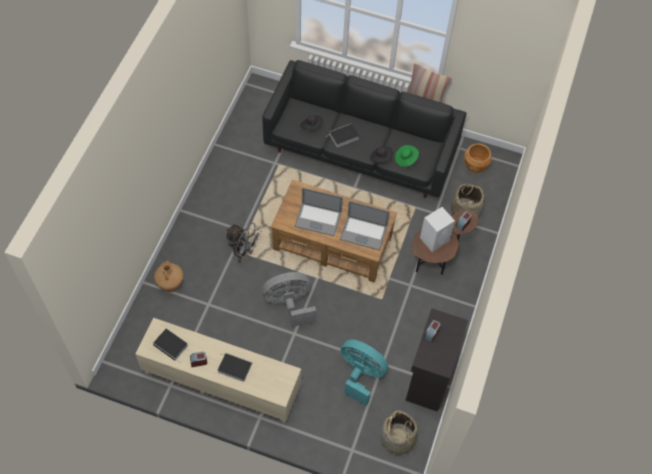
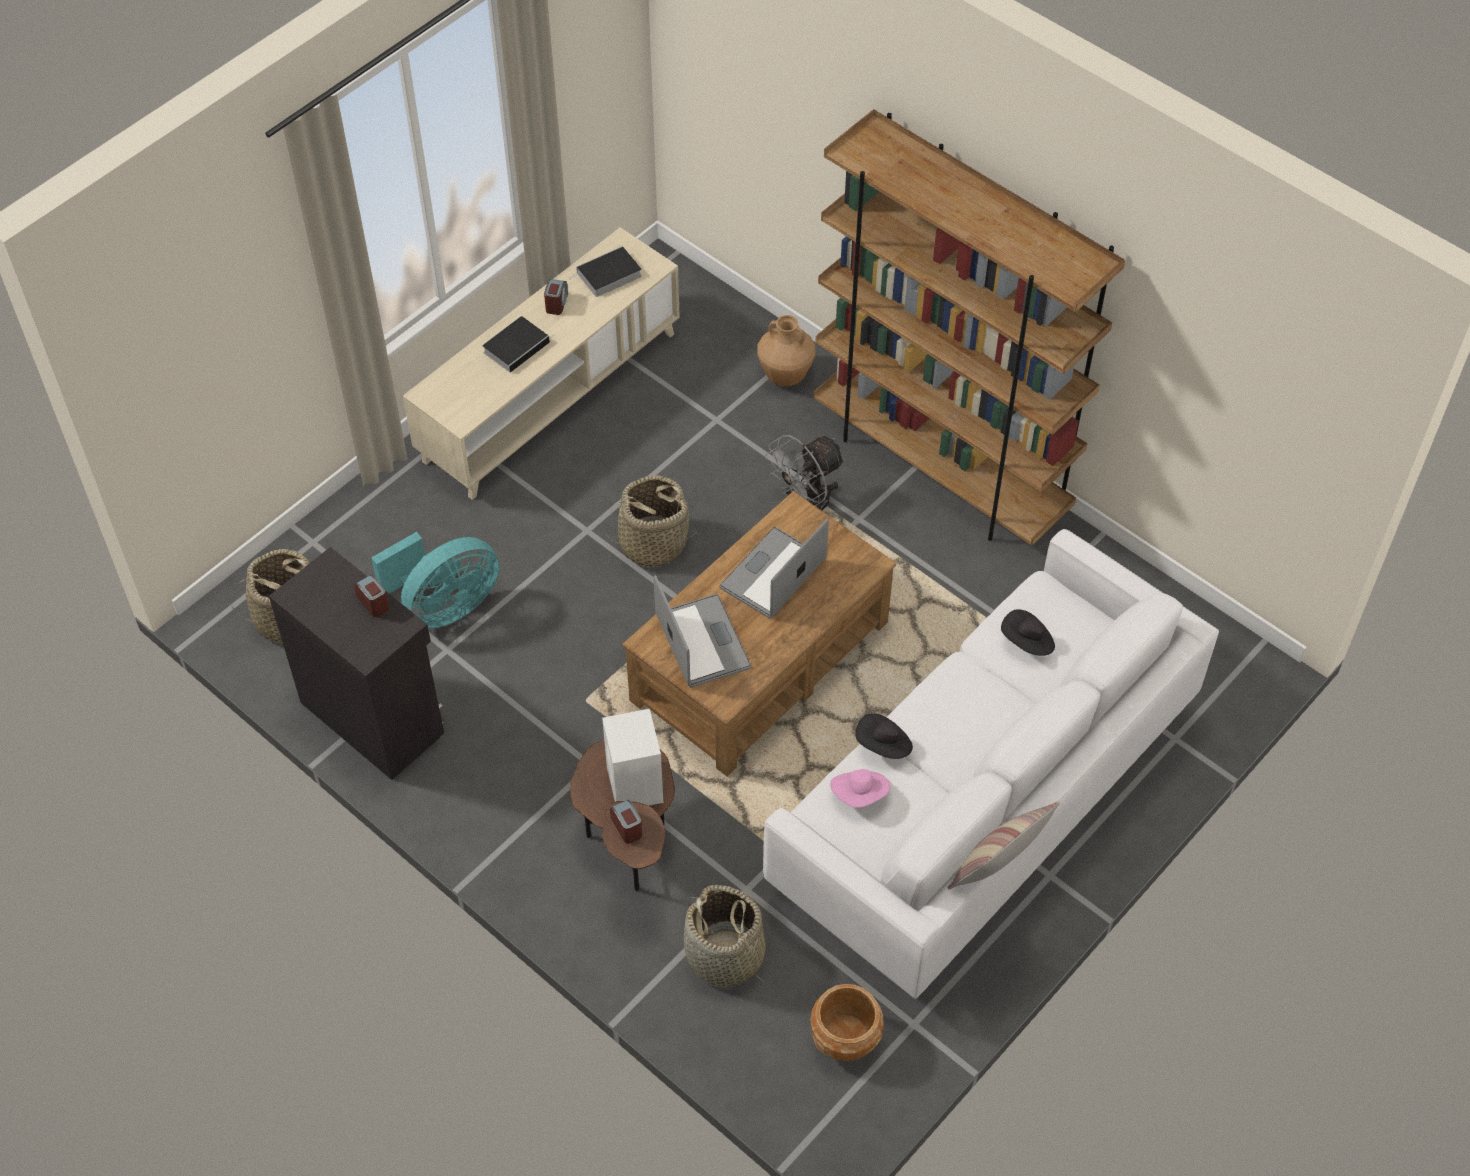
camera: 115 degrees right, 5 degrees down
black sofa [262,60,467,198] -> white sofa [763,529,1219,999]
grey fan [262,272,316,327] -> basket [601,475,696,567]
book [327,124,359,147] -> none
laptop [340,201,390,251] -> laptop turned 120 degrees clockwise [654,575,751,688]
green hat [395,145,419,167] -> pink hat [830,769,891,808]
none -> brown bookcase [813,109,1125,546]

